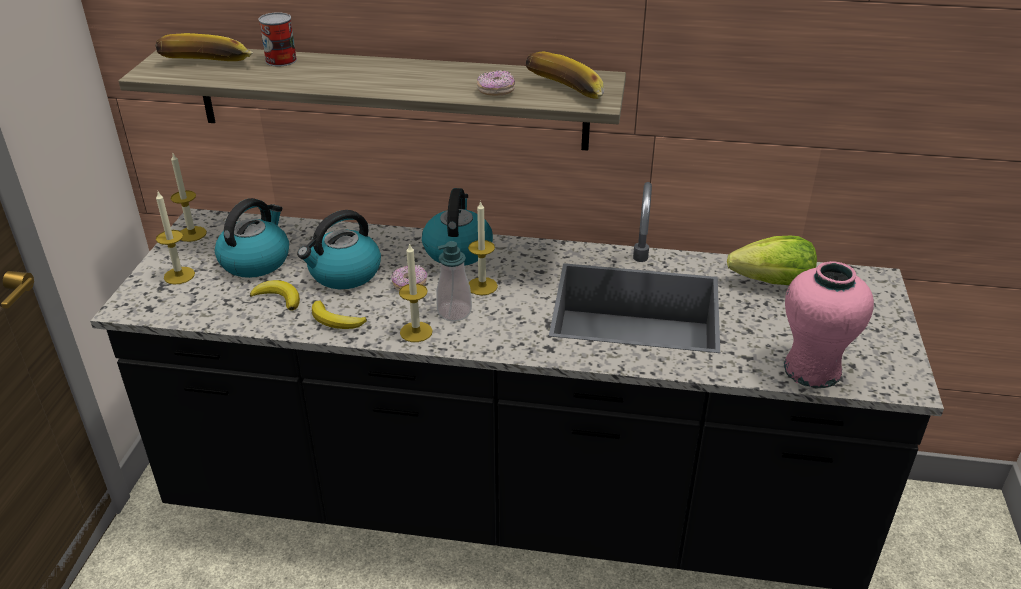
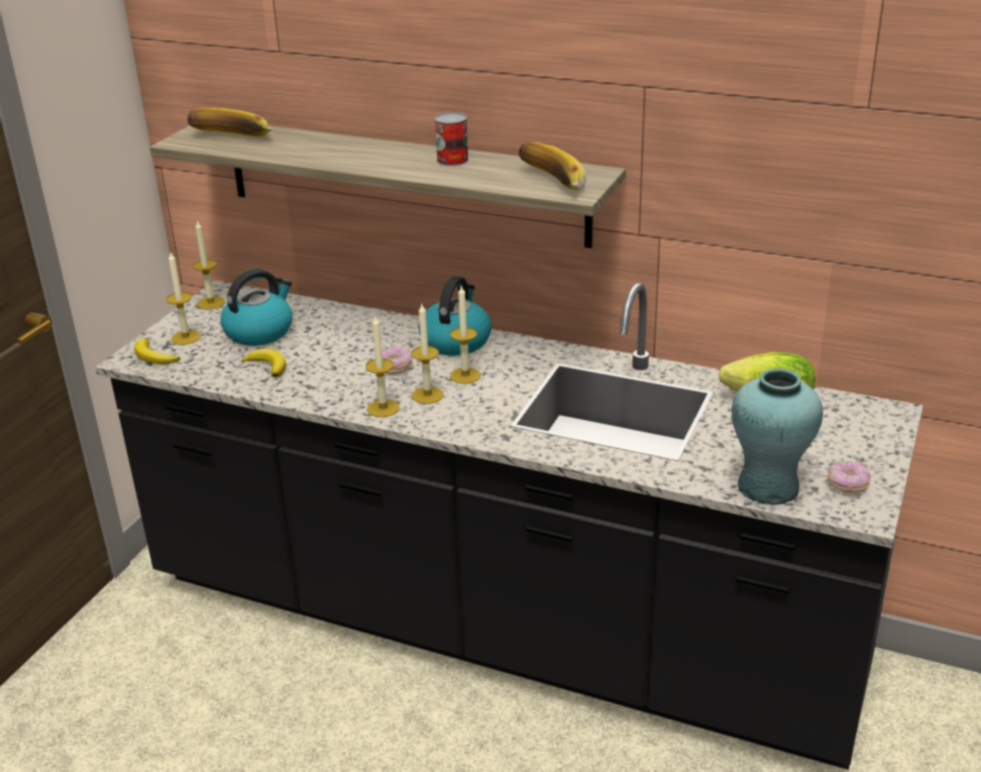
camera: 15 degrees right, 5 degrees down
can [259,12,297,66] -> can moved to [434,112,469,166]
kettle [297,210,381,289] -> none
banana [312,301,367,329] -> banana moved to [134,338,180,364]
soap dispenser [436,241,472,321] -> candle [411,304,444,404]
donut [477,70,515,96] -> donut moved to [827,461,871,493]
pink vase [784,261,874,389] -> turquoise vase [732,368,823,505]

